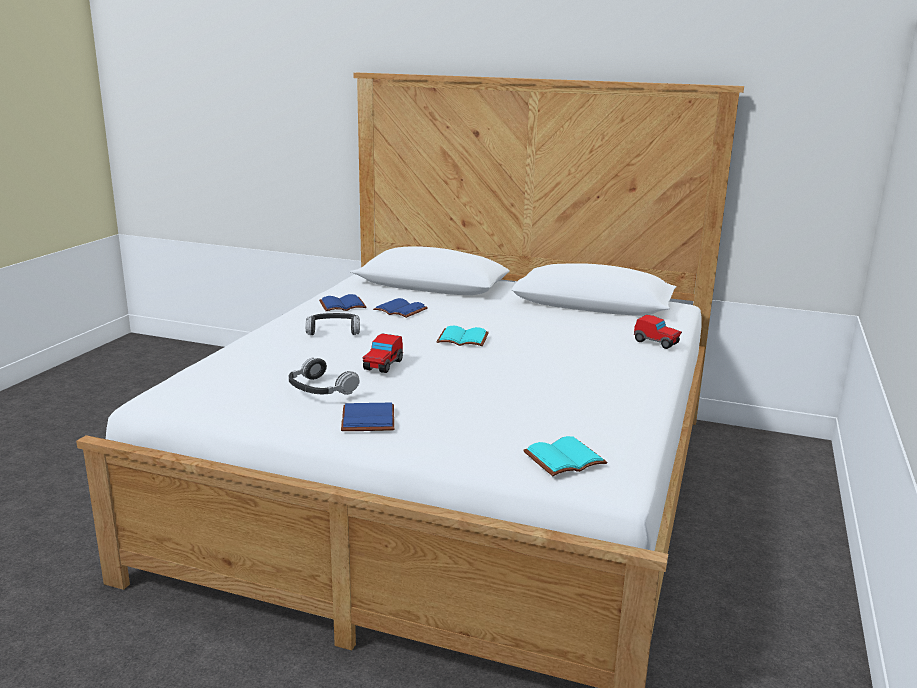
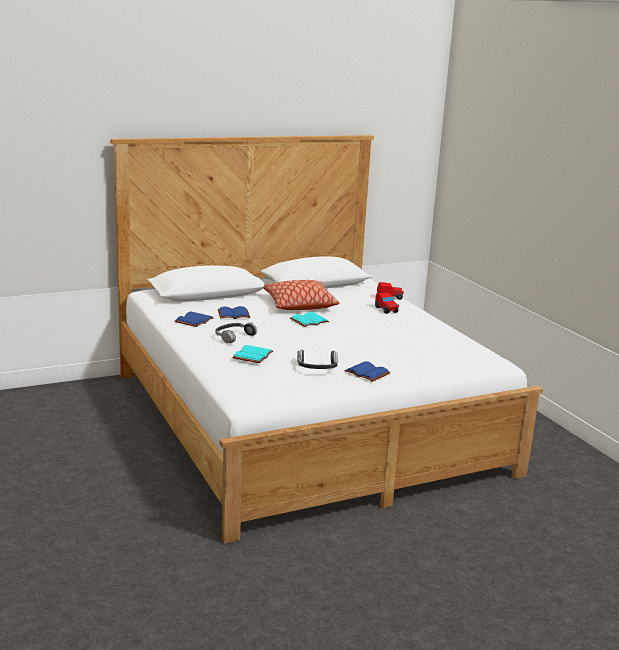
camera: 45 degrees left, 0 degrees up
toy car [363,333,403,373] -> toy car moved to [375,292,399,314]
turquoise book [523,436,607,476] -> turquoise book moved to [232,345,273,363]
none -> pillow [263,280,339,310]

